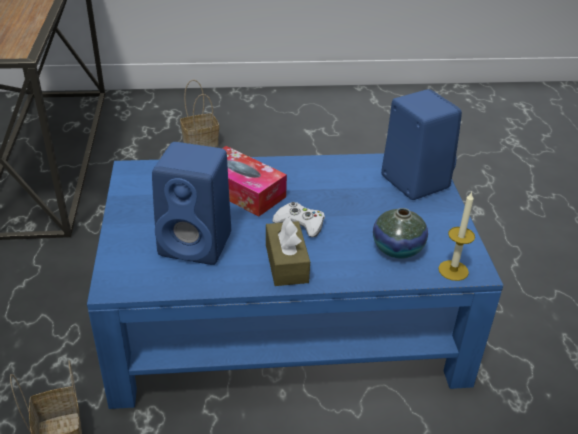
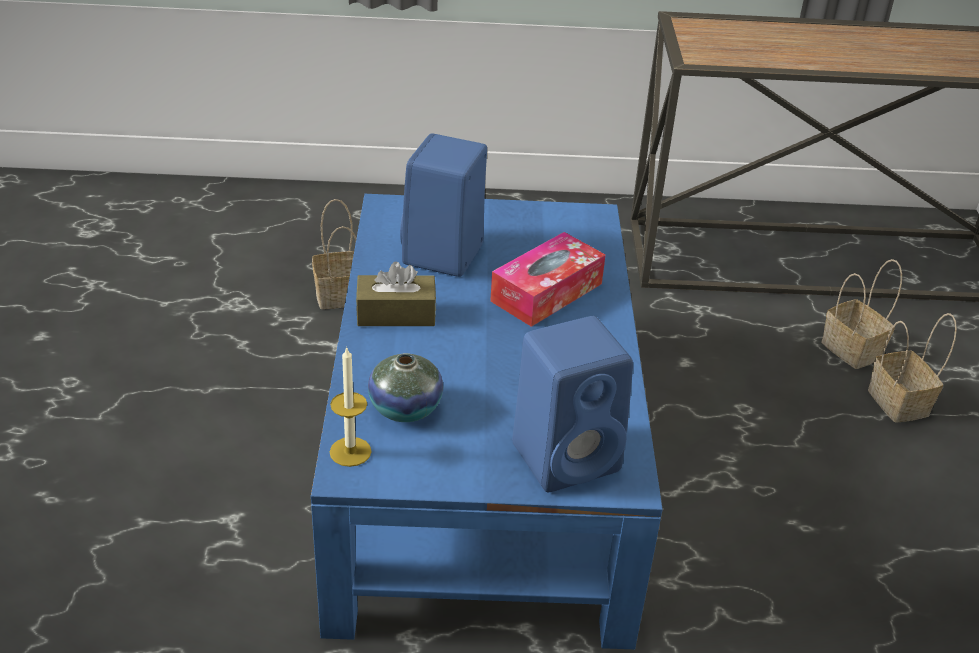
camera: 95 degrees right, 0 degrees up
white game controller [272,202,325,237] -> none
none -> basket [821,259,902,369]

